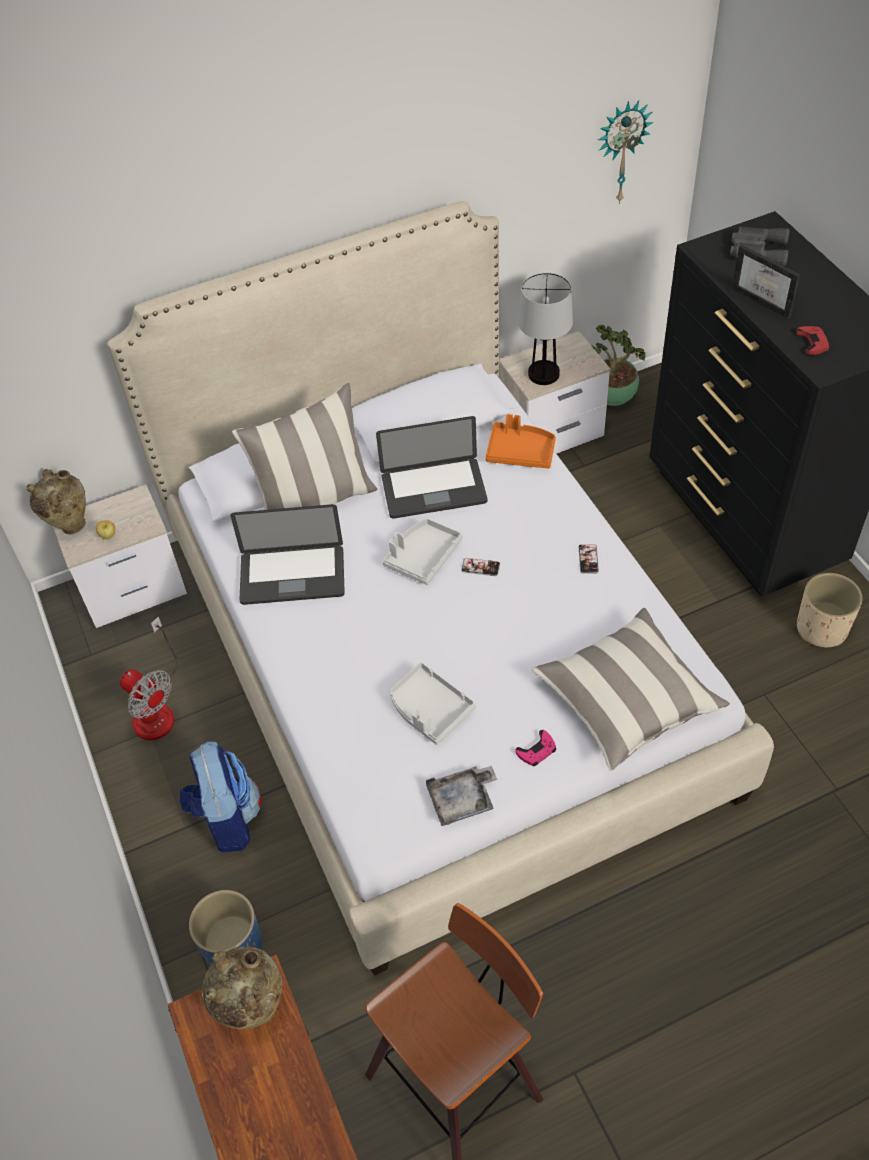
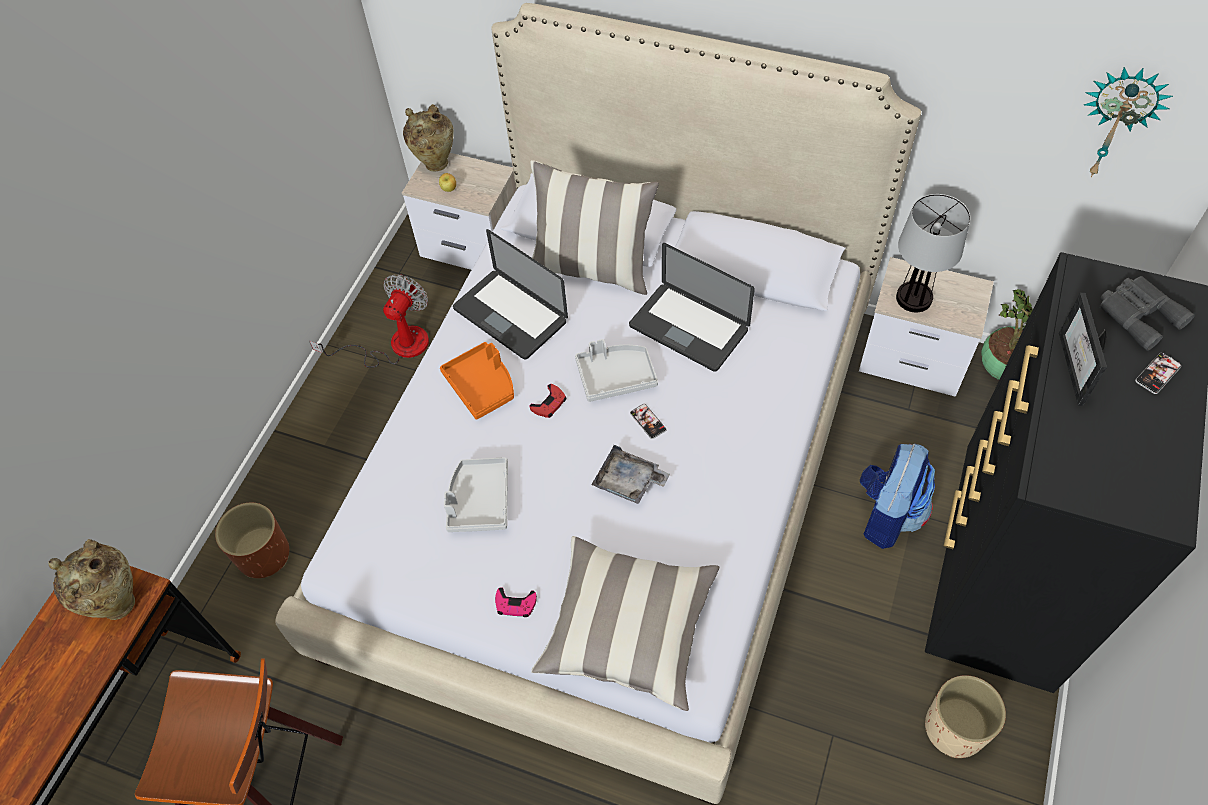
camera: 45 degrees right, 5 degrees up
fan [120,616,178,740] -> fan turned 150 degrees counterclockwise [309,274,429,368]
backpack [179,742,261,853] -> backpack moved to [860,444,935,549]
blue planter [189,890,262,966] -> brown planter [215,503,289,578]
grey tray [426,766,497,826] -> grey tray moved to [591,445,670,504]
orange tray [486,414,556,468] -> orange tray moved to [440,342,514,420]
phone [578,544,599,574] -> phone moved to [1135,353,1181,394]
red game controller [796,326,831,355] -> red game controller moved to [530,384,566,418]

